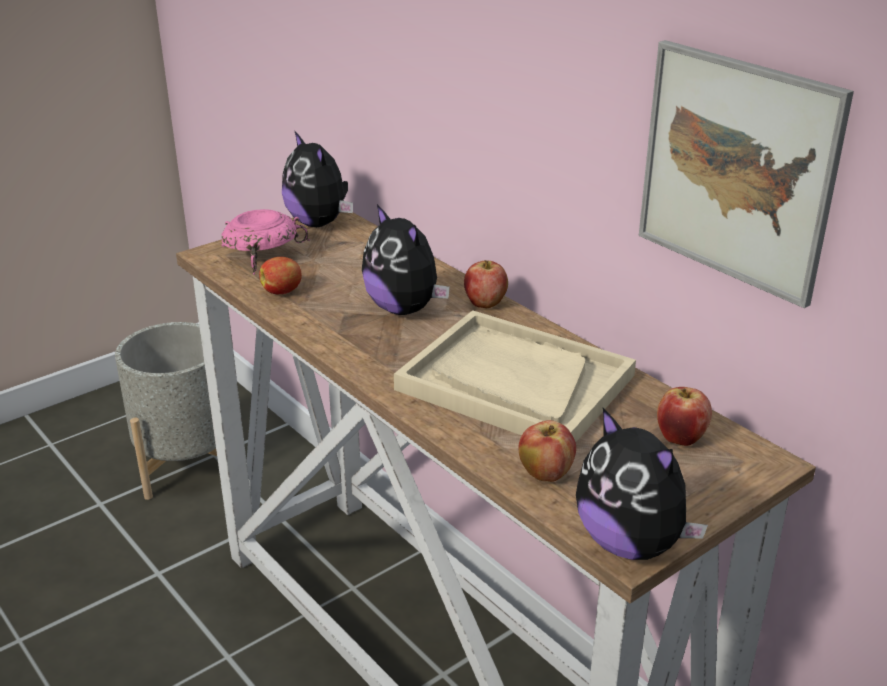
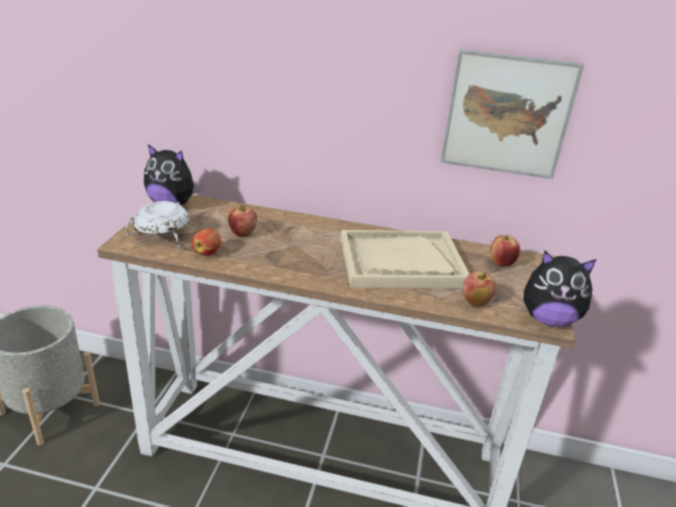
camera: 40 degrees left, 0 degrees up
pink bowl [221,209,310,275] -> white bowl [126,201,189,247]
plush toy [362,204,450,315] -> none
apple [464,260,508,308] -> apple moved to [228,206,257,237]

